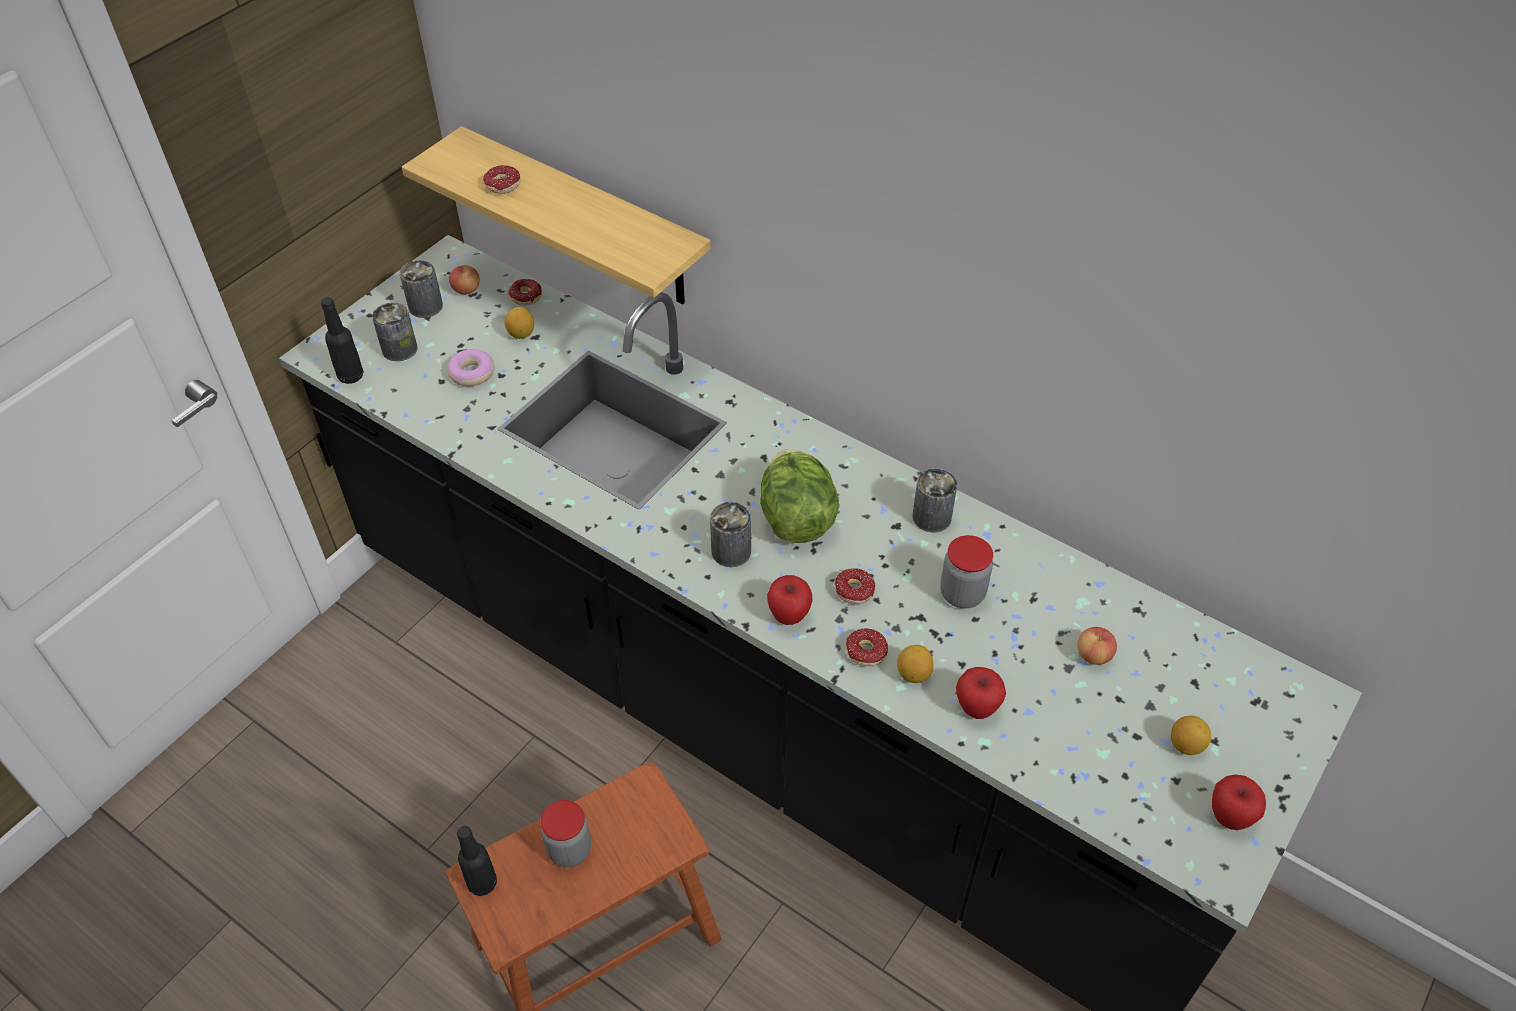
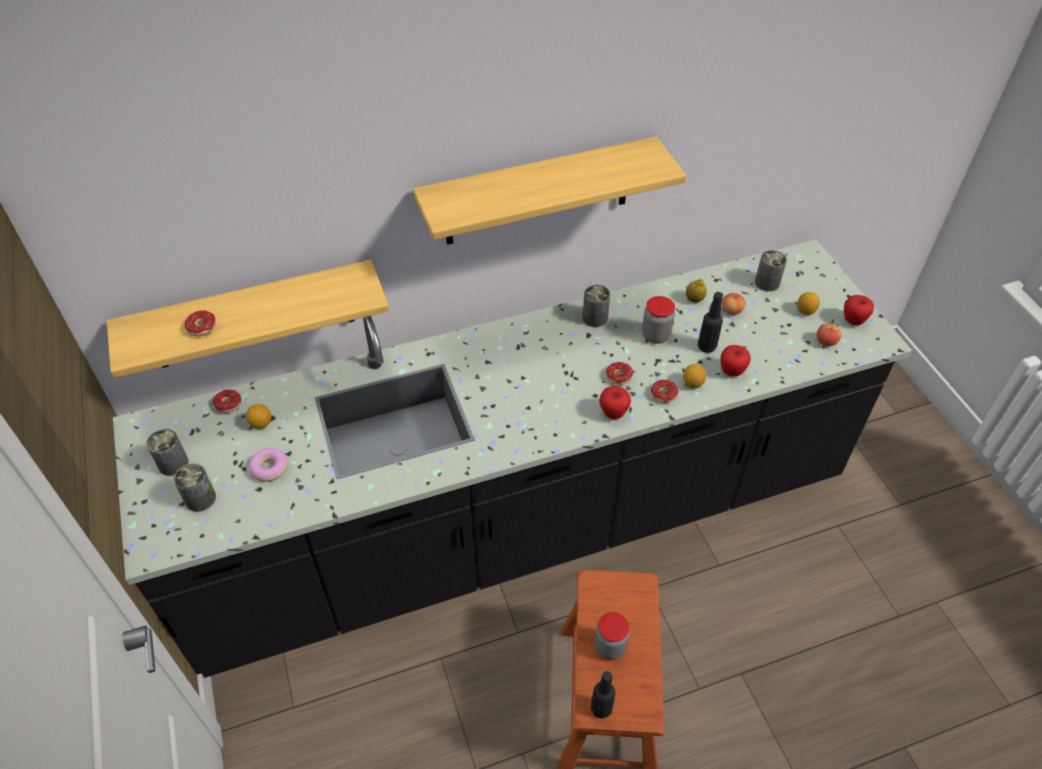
camera: 55 degrees left, 0 degrees up
black bottle [321,297,364,384] -> black bottle moved to [698,292,723,353]
apple [449,265,480,295] -> apple moved to [817,324,841,346]
can [710,502,751,567] -> can moved to [755,250,787,292]
lettuce [760,449,839,543] -> none
none -> shelf [413,136,687,245]
none -> lemon [686,279,707,303]

